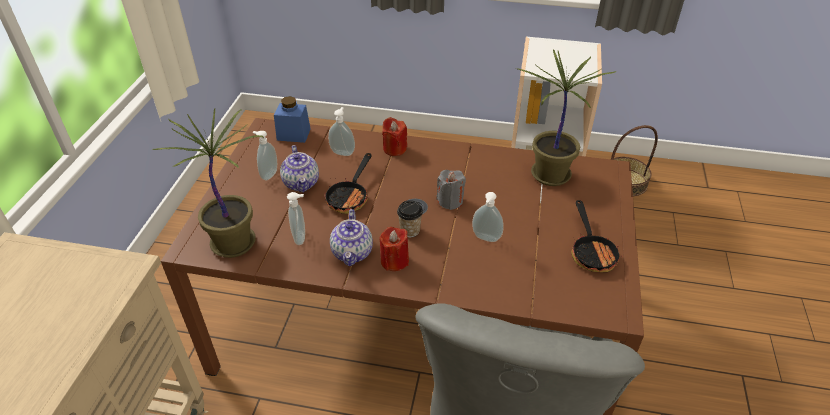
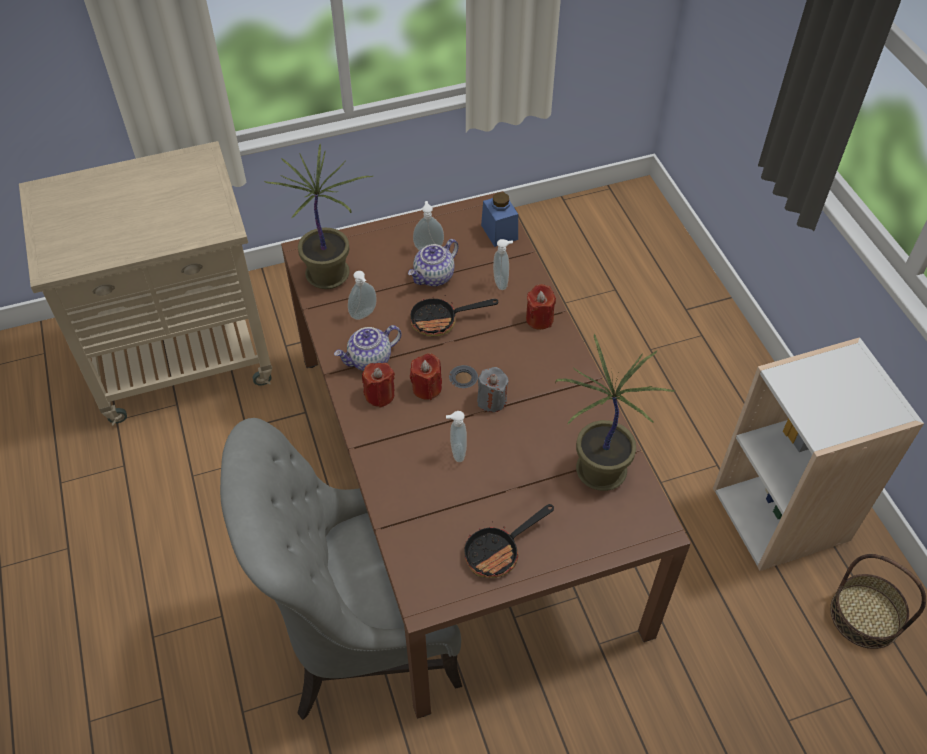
camera: 60 degrees right, 10 degrees up
cup [397,200,423,237] -> red candle [410,353,442,400]

